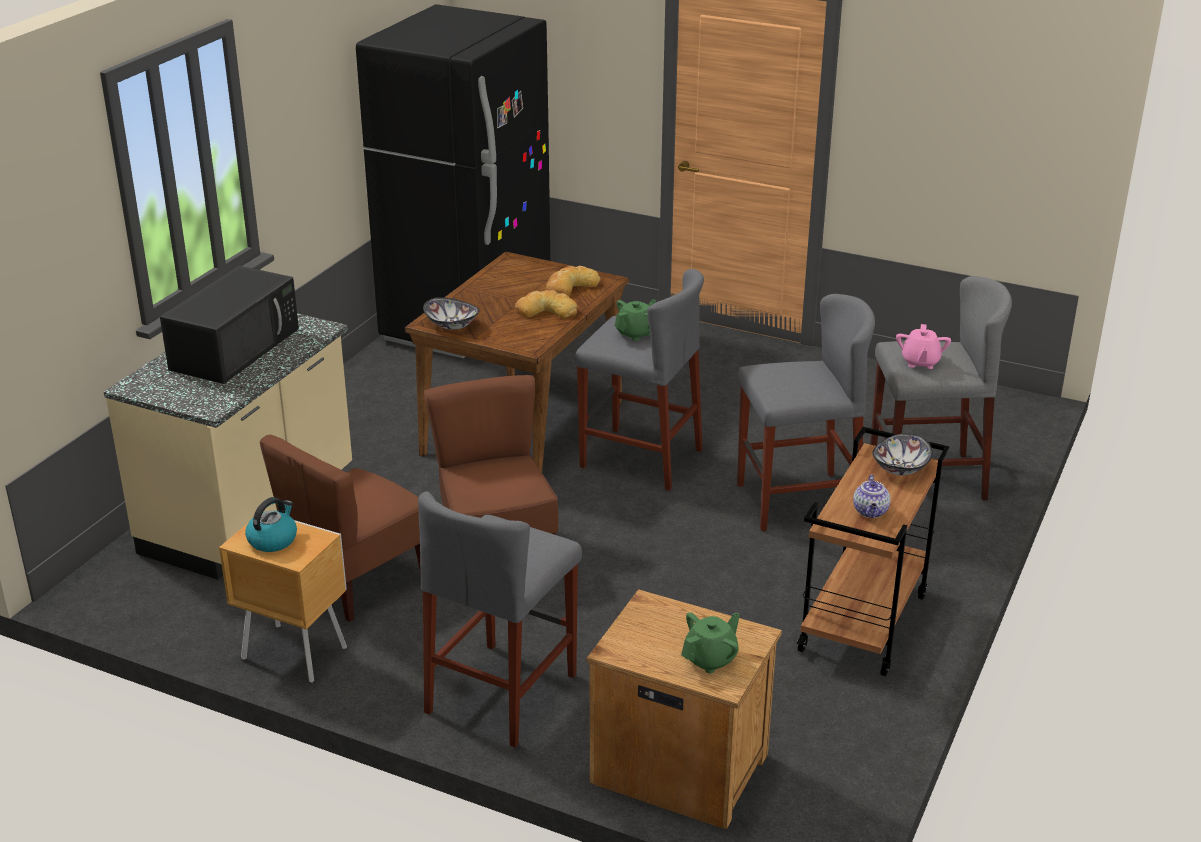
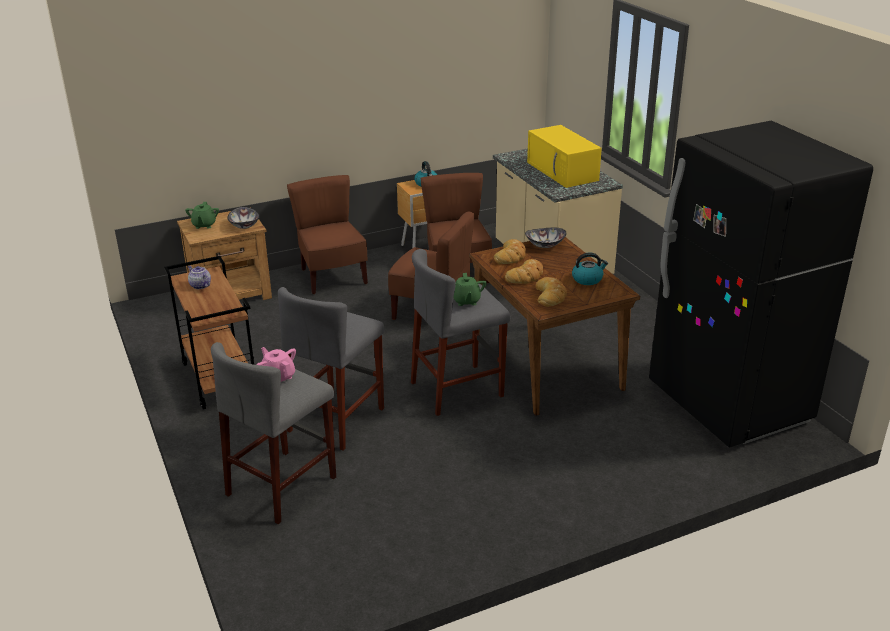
camera: 130 degrees right, 0 degrees up
black microwave [160,266,299,384] -> yellow microwave [527,125,602,188]
grey stool [418,492,582,747] -> brown chair [287,175,368,294]
bowl [872,433,933,476] -> bowl moved to [227,207,259,229]
none -> bread [494,239,526,264]
none -> kettle [572,252,608,285]

